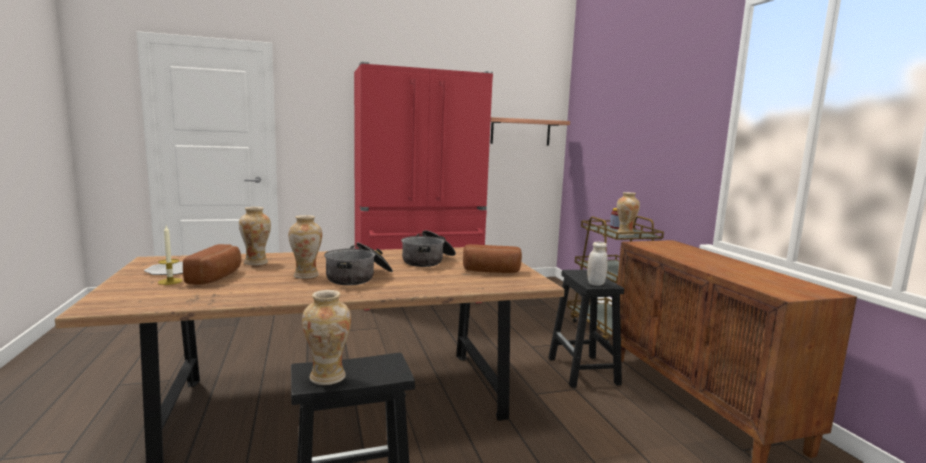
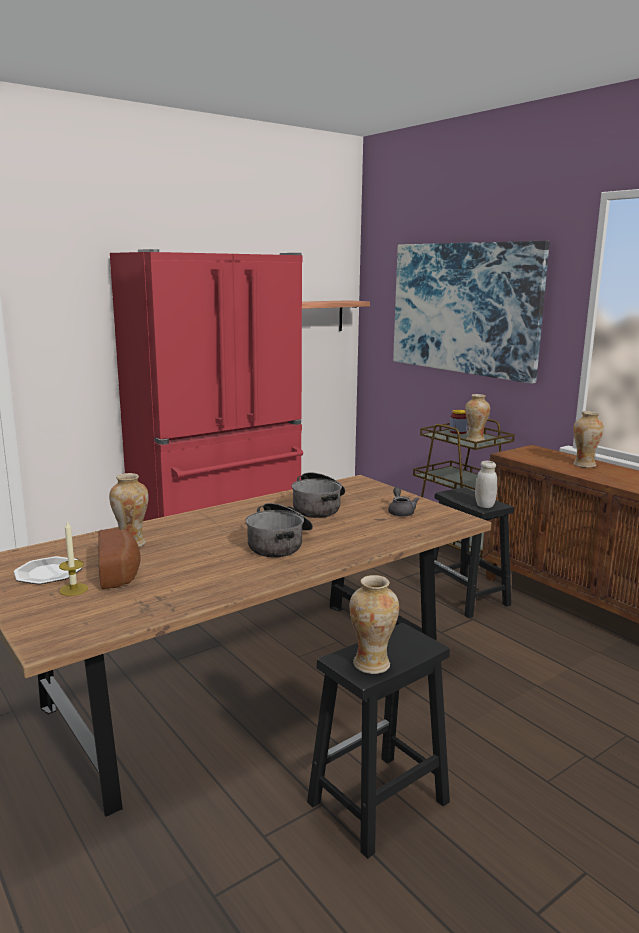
camera: 20 degrees left, 5 degrees up
vase [288,215,322,279] -> vase moved to [573,411,604,468]
bread [463,244,522,273] -> grey teapot [388,487,419,516]
none -> picture [393,241,550,384]

